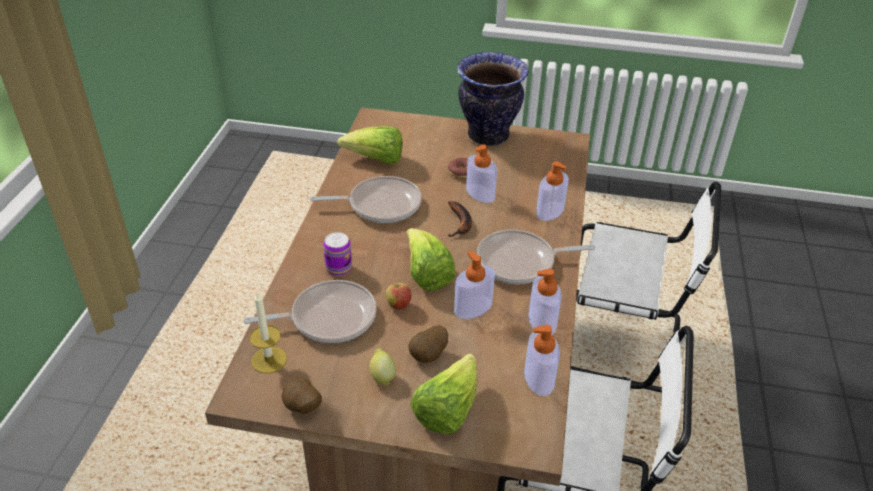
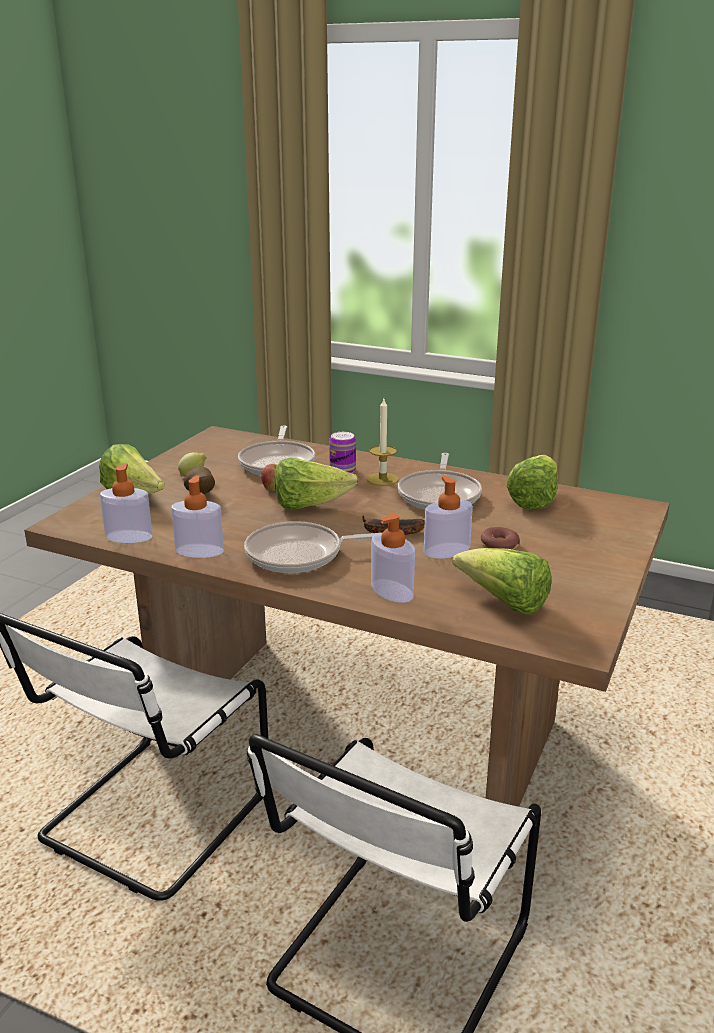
camera: 105 degrees right, 15 degrees down
candle [249,292,287,374] -> candle moved to [367,399,399,486]
potato [282,377,322,414] -> none
soap dispenser [454,251,495,319] -> none
vase [457,52,529,146] -> none
frying pan [477,229,595,284] -> frying pan turned 105 degrees counterclockwise [244,521,380,573]
none -> lettuce [452,548,551,616]

